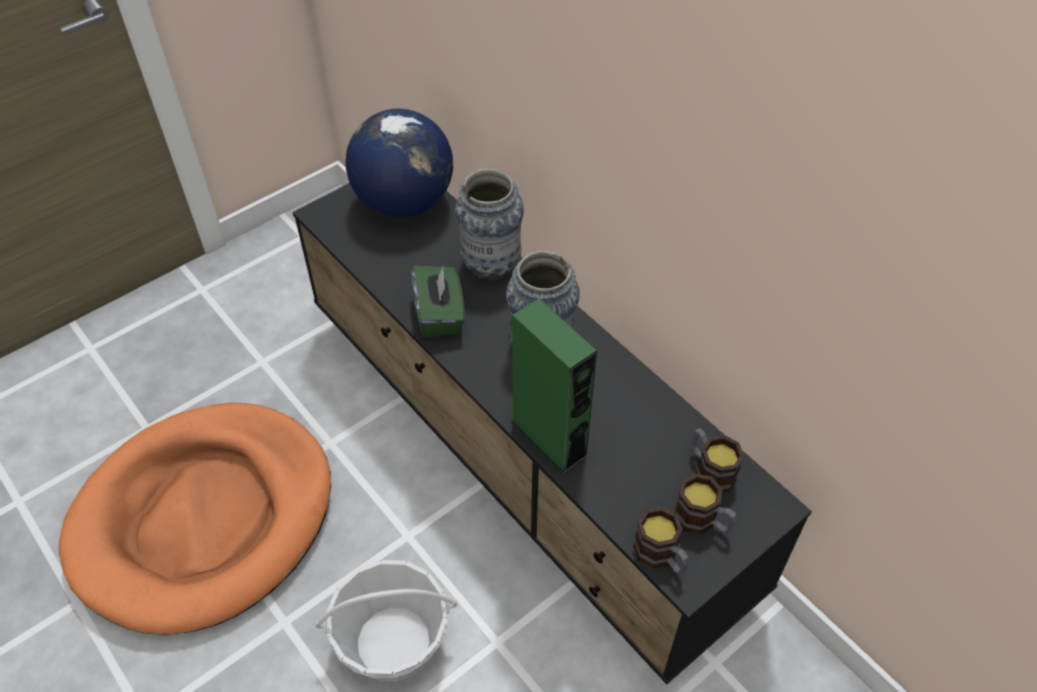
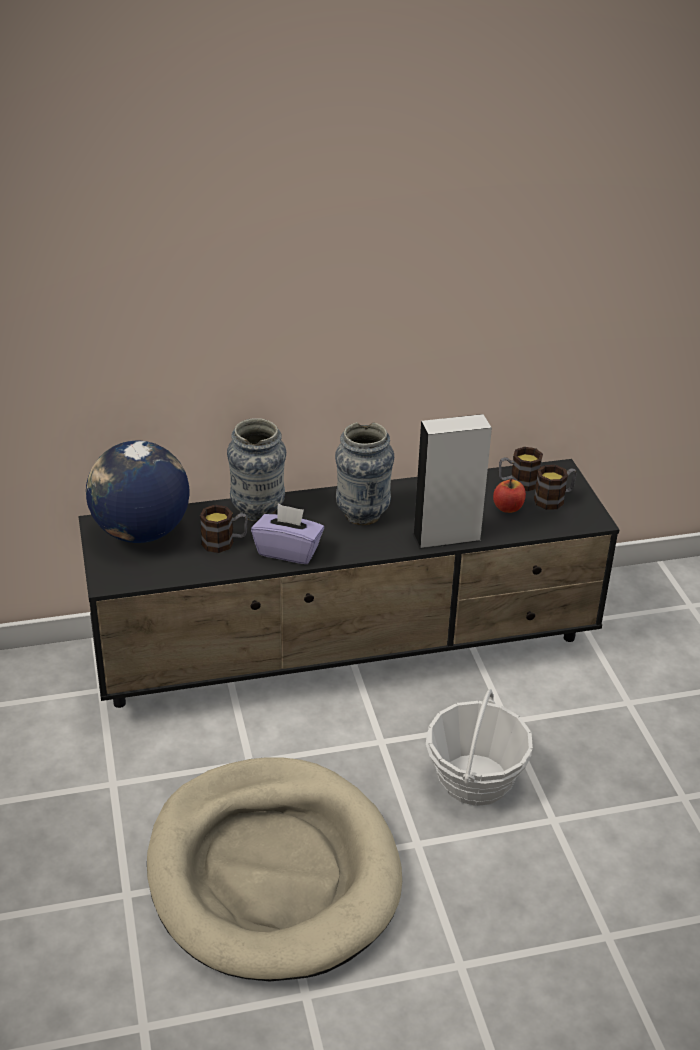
camera: 65 degrees left, 15 degrees down
orange dog bed [59,403,331,635] -> beige dog bed [147,757,402,981]
green tissue box [411,265,465,338] -> purple tissue box [251,504,324,564]
green speaker [512,298,597,474] -> grey speaker [413,414,492,549]
mug [633,506,689,574] -> mug moved to [200,505,248,553]
none -> apple [493,479,526,513]

